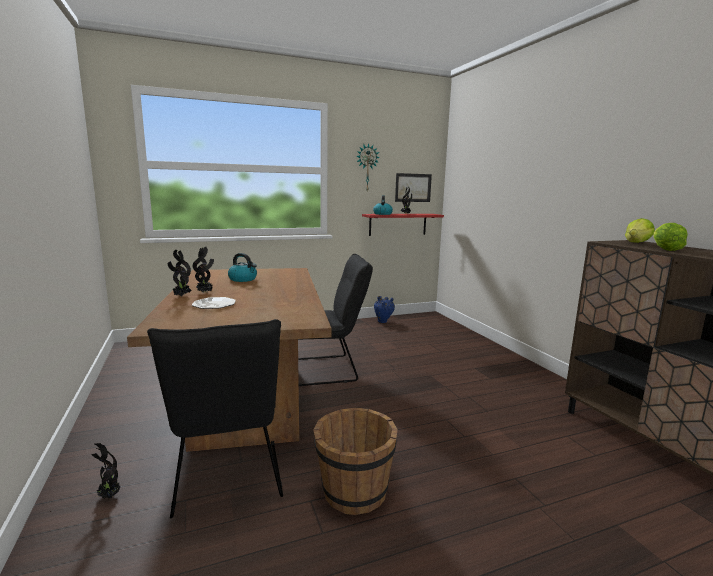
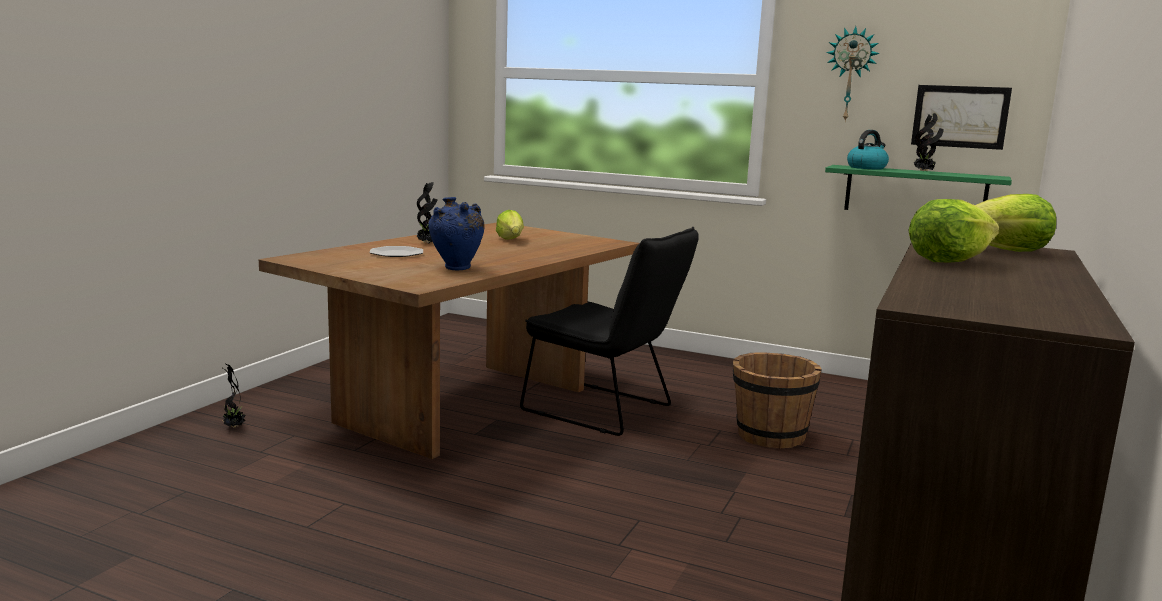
camera: 45 degrees right, 0 degrees up
black chair [147,319,283,519] -> none
potted plant [168,250,191,296] -> none
kettle [228,253,257,282] -> lettuce [496,210,524,240]
brown bucket [313,407,398,515] -> brown bucket moved to [733,352,822,448]
red shelf [362,214,444,236] -> green shelf [825,165,1012,210]
blue vase [374,296,395,323] -> blue vase moved to [428,197,484,270]

